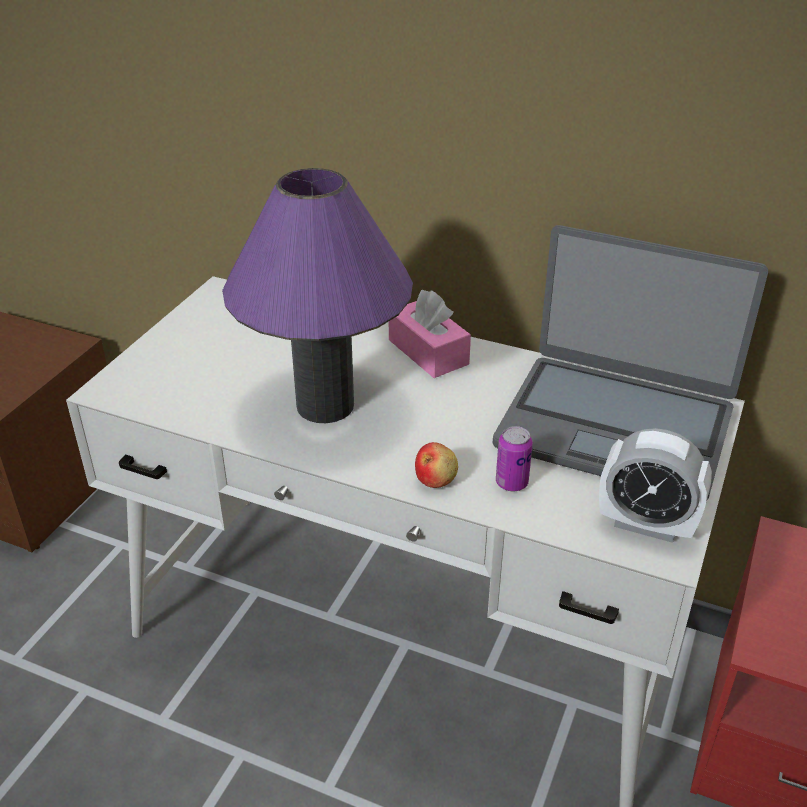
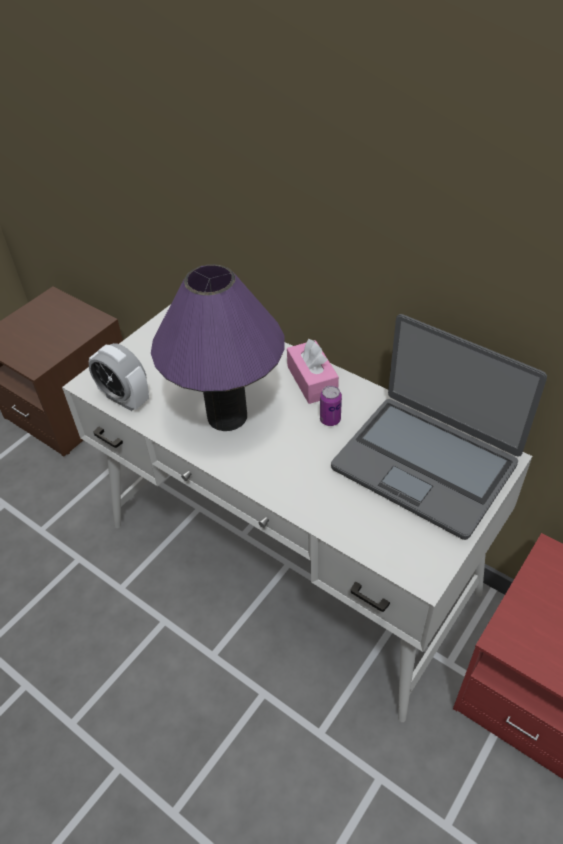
camera: 15 degrees right, 10 degrees up
apple [415,442,458,488] -> none
can [496,426,533,491] -> can moved to [320,386,342,426]
alarm clock [599,428,712,543] -> alarm clock moved to [89,343,149,411]

